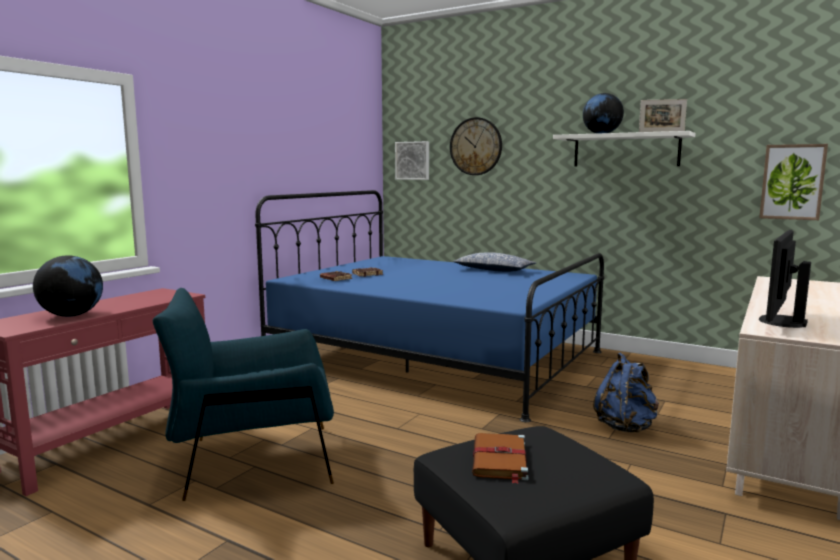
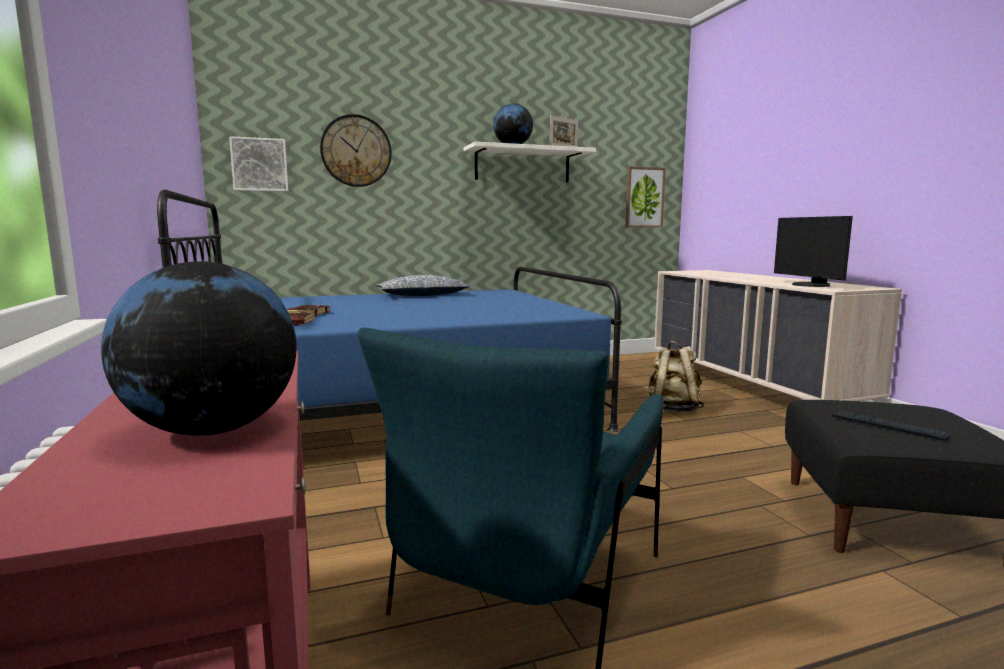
camera: 50 degrees left, 0 degrees up
brown book [472,433,529,483] -> keyboard [832,411,951,441]
blue backpack [593,353,659,432] -> beige backpack [647,341,704,412]

